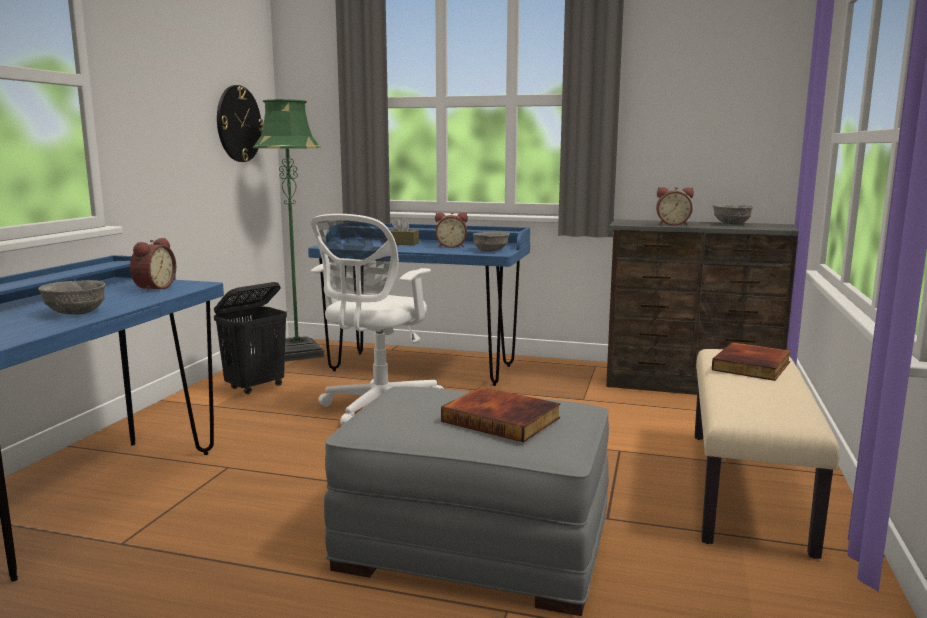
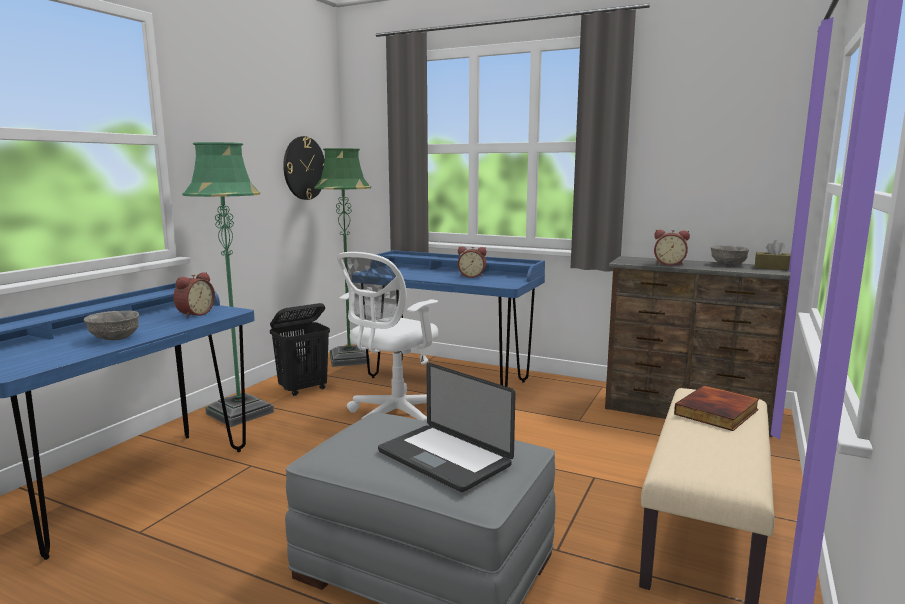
camera: 10 degrees right, 0 degrees up
brown tissue box [390,218,419,246] -> brown tissue box moved to [755,240,791,270]
book [441,387,560,443] -> laptop [378,363,516,492]
grey bowl [473,232,510,252] -> none
none -> green floor lamp [183,142,274,427]

